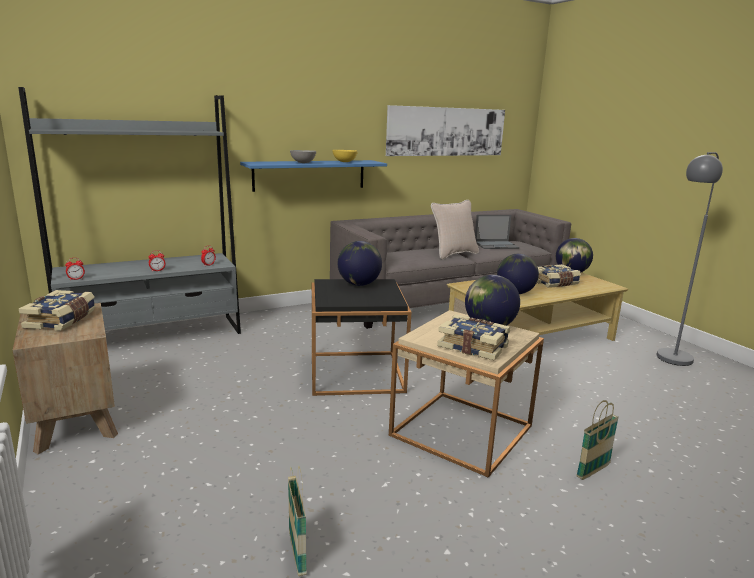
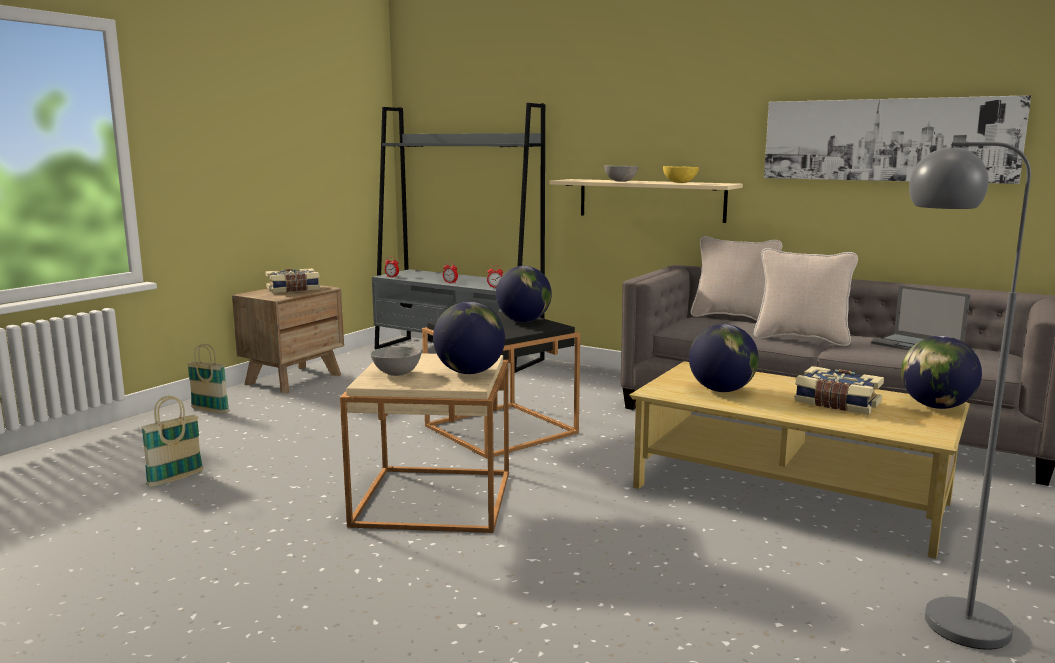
camera: 60 degrees right, 5 degrees down
blue shelf [240,160,387,192] -> beige shelf [550,179,743,223]
book [437,315,510,360] -> grey bowl [370,346,422,376]
basket [576,400,619,480] -> basket moved to [187,344,229,414]
none -> beige pillow [691,236,782,321]

